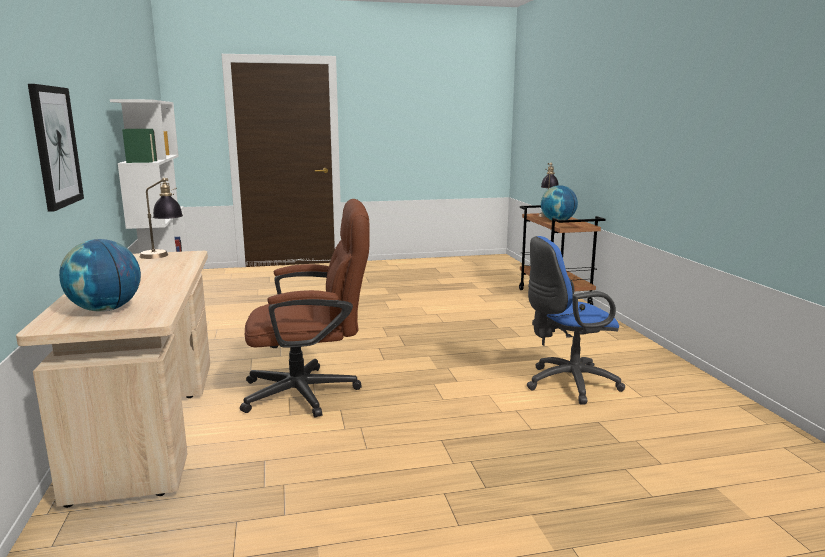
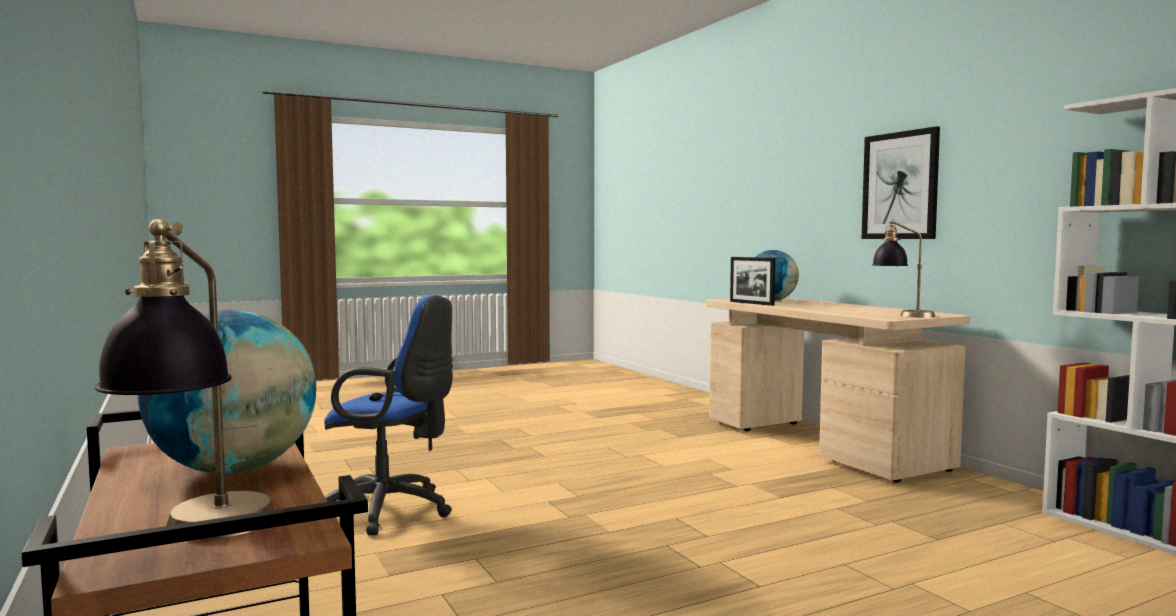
camera: 165 degrees right, 10 degrees down
brown office chair [240,199,369,417] -> none
blue office chair [527,236,625,404] -> blue office chair turned 45 degrees clockwise [324,295,453,535]
none -> picture frame [730,257,775,306]

